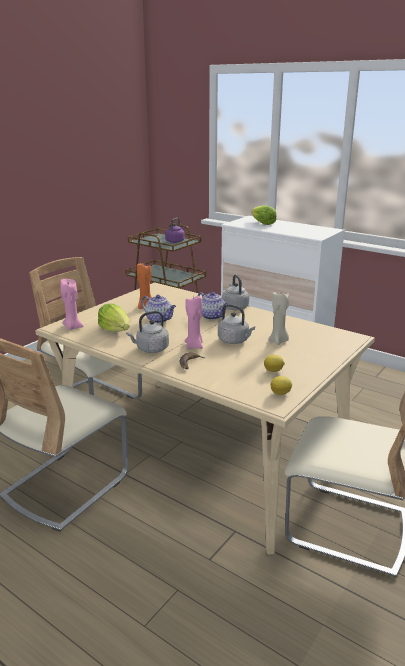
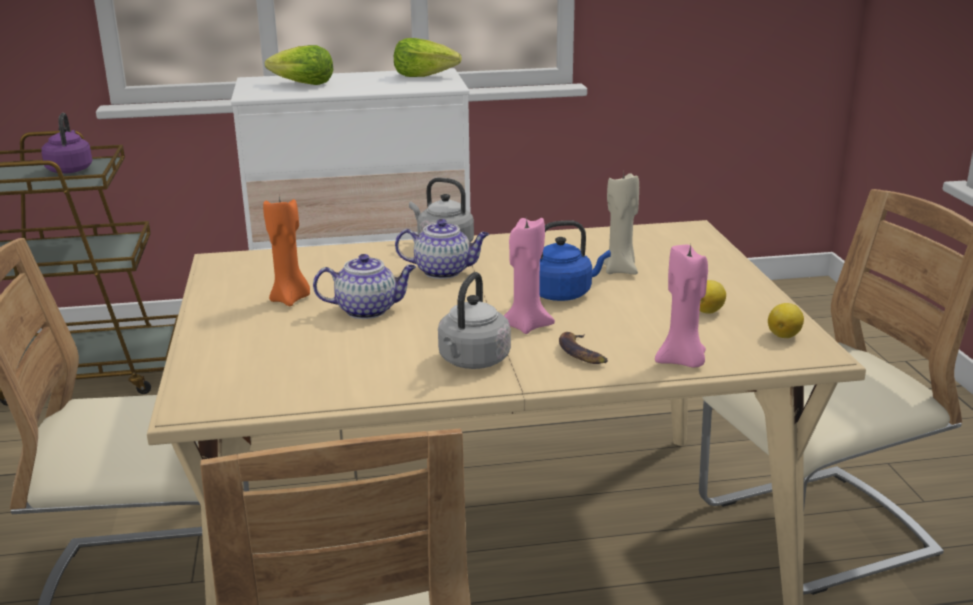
camera: 45 degrees left, 0 degrees up
pink candle [60,279,84,330] -> pink candle moved to [655,244,708,368]
lettuce [98,304,130,332] -> lettuce moved to [394,38,462,77]
grey kettle [218,304,255,344] -> blue kettle [539,220,611,301]

